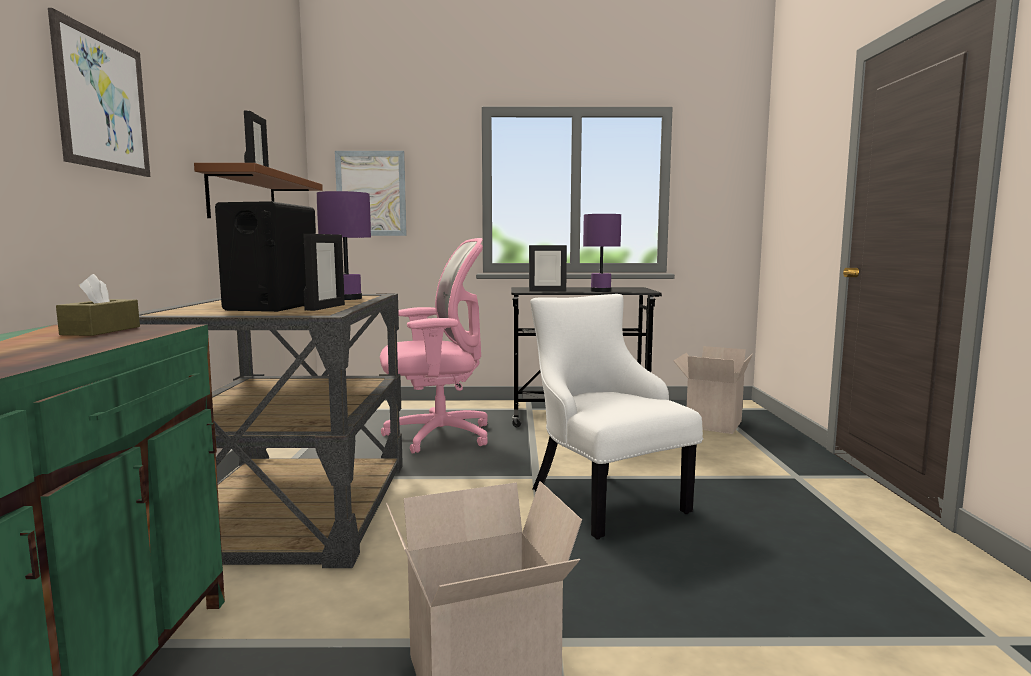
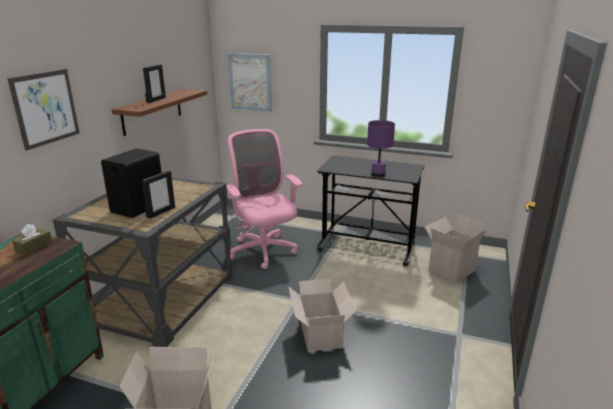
camera: 20 degrees right, 15 degrees up
purple table lamp [317,191,371,300] -> none
pink office chair [380,238,488,454] -> pink office chair turned 120 degrees counterclockwise [226,129,303,269]
picture frame [529,245,567,291] -> none
white chair [530,294,703,540] -> cardboard box [288,279,356,352]

